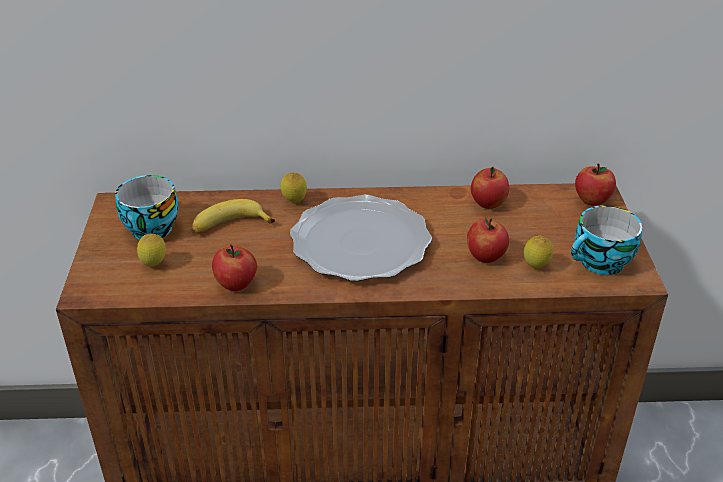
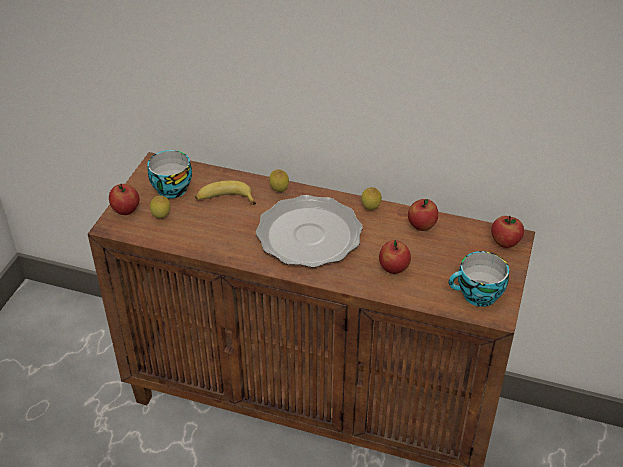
camera: 20 degrees right, 5 degrees up
apple [212,245,257,291] -> apple moved to [109,183,139,215]
lemon [523,236,553,269] -> lemon moved to [361,187,382,210]

